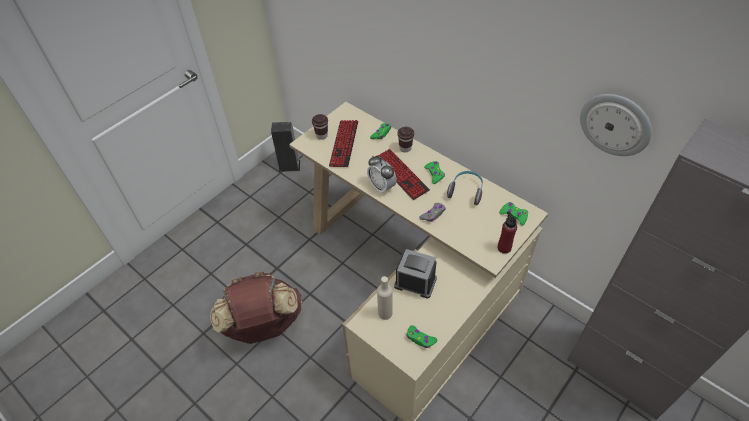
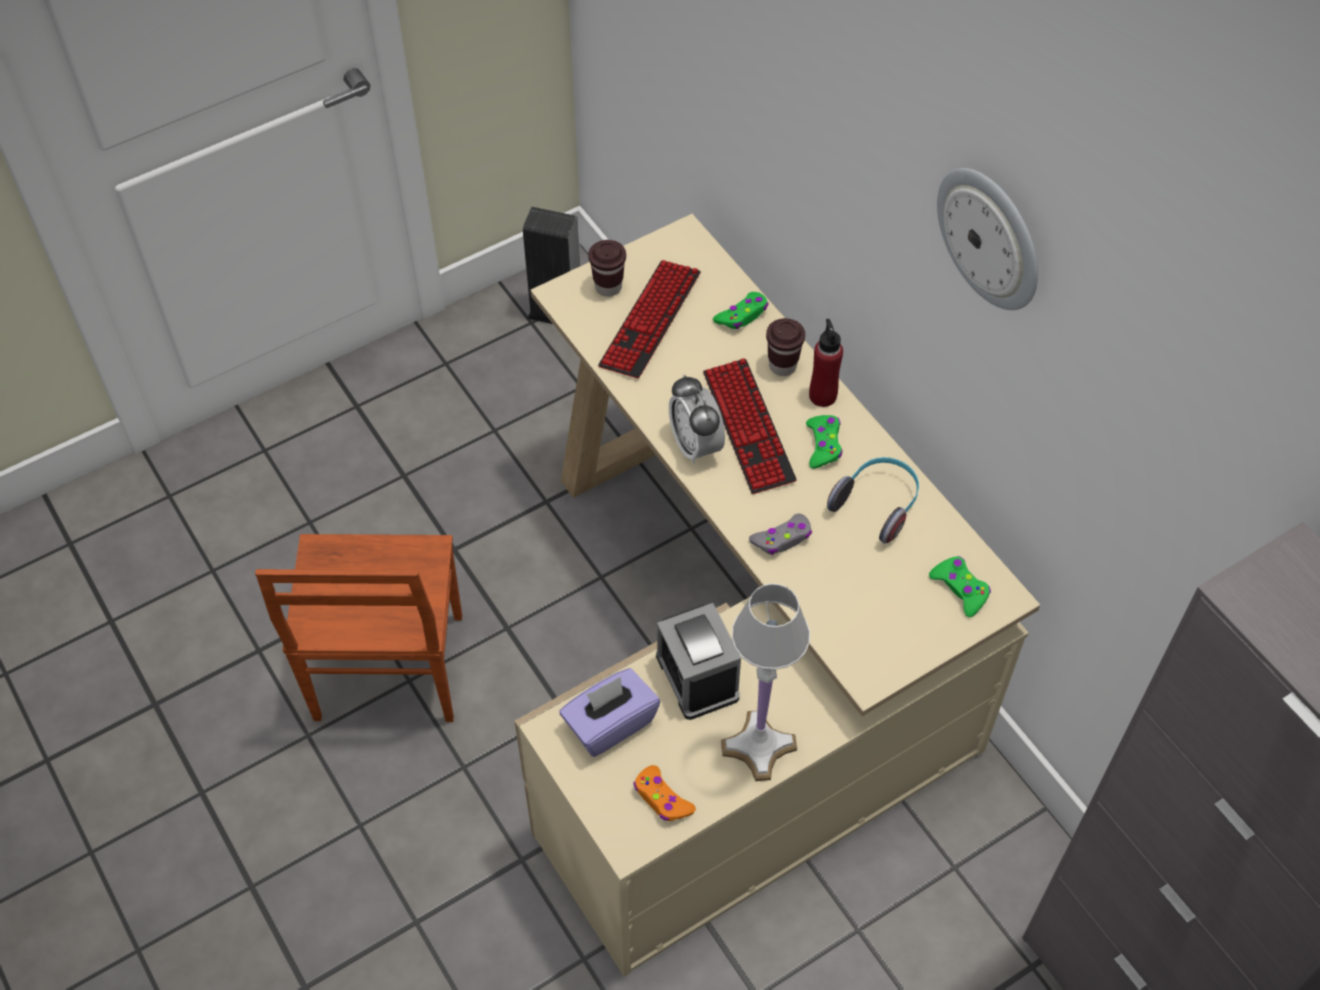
camera: 15 degrees right, 5 degrees up
brown backpack [210,272,303,344] -> brown chair [255,534,462,722]
beige bottle [377,276,393,320] -> purple tissue box [560,668,660,757]
alarm clock [394,249,437,299] -> alarm clock turned 150 degrees counterclockwise [656,603,741,720]
green game controller [407,325,437,348] -> orange game controller [633,765,696,821]
red bottle [498,211,517,254] -> red bottle moved to [809,319,843,407]
wall clock [580,94,652,156] -> wall clock moved to [937,168,1038,310]
none -> white table lamp [721,584,810,781]

